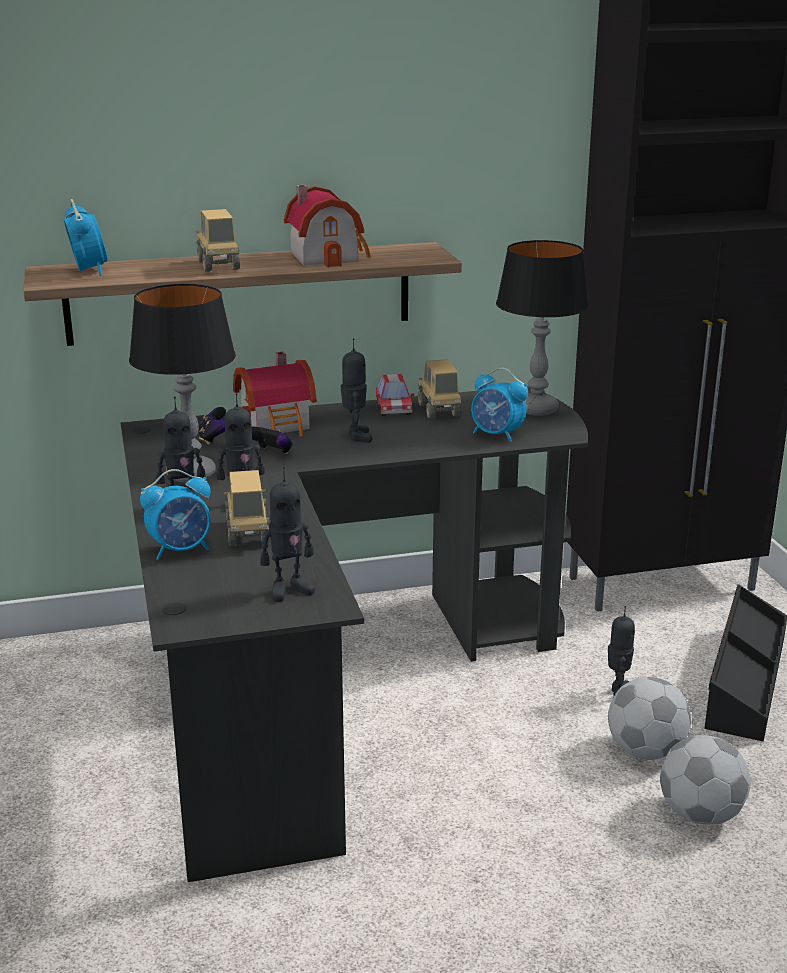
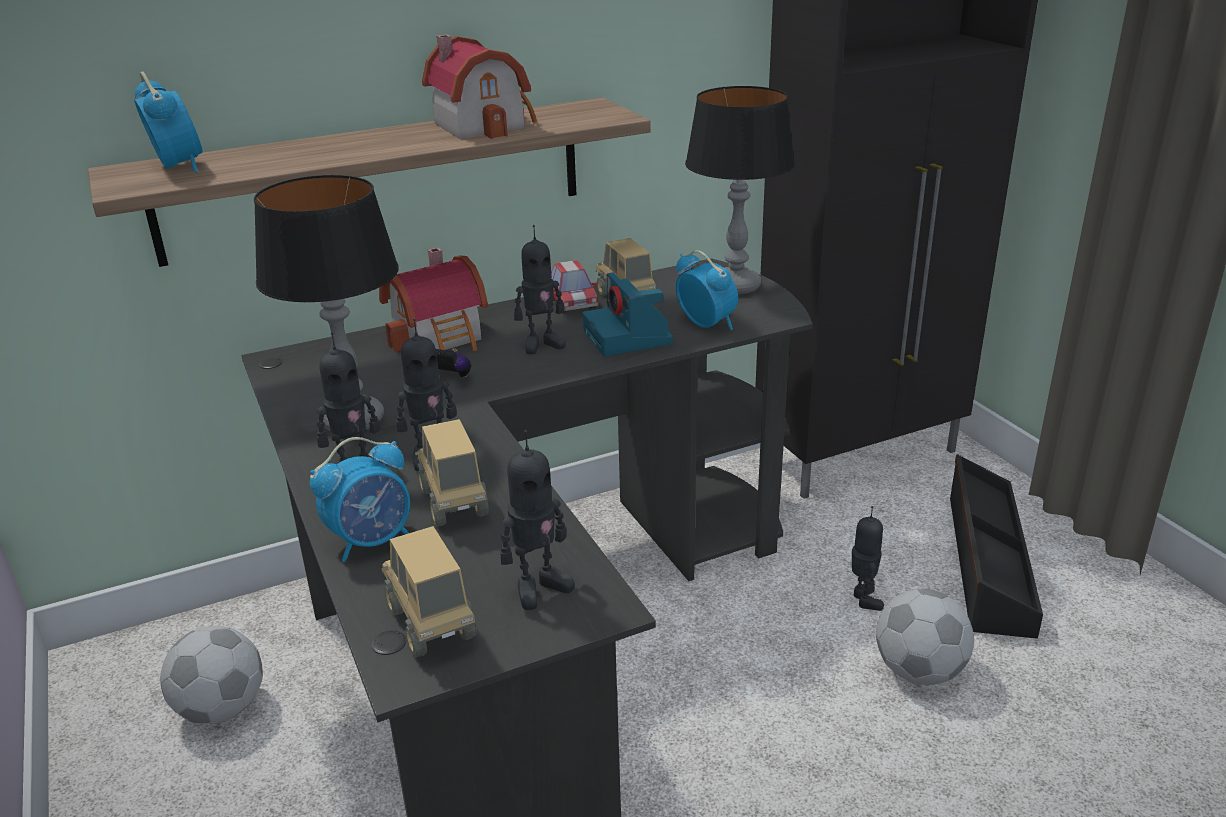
camera: 10 degrees left, 5 degrees up
toy truck [196,209,240,272] -> toy truck moved to [381,526,476,657]
game controller [198,407,226,445] -> none
toy robot [341,338,372,443] -> toy robot turned 90 degrees clockwise [514,225,565,354]
alarm clock [471,368,528,442] -> alarm clock turned 150 degrees counterclockwise [676,250,738,330]
football [660,735,751,824] -> football moved to [160,626,263,724]
none -> camera [583,272,673,356]

